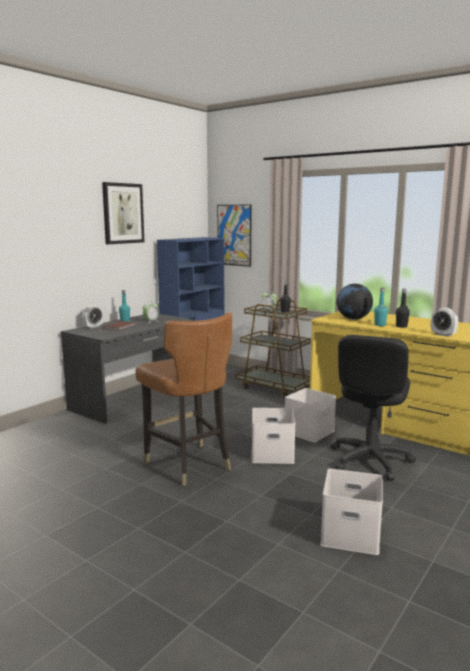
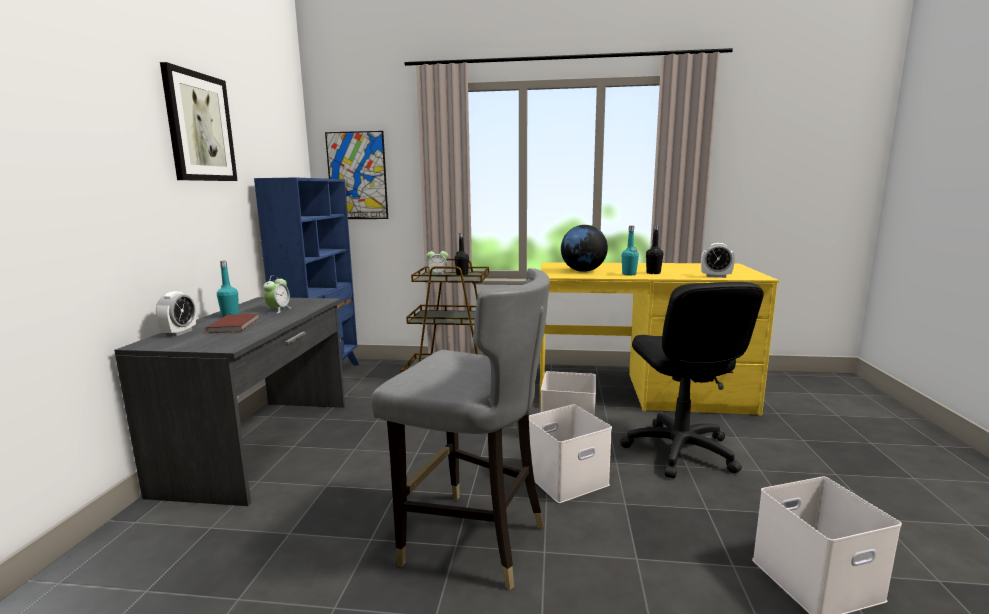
camera: 30 degrees left, 0 degrees up
brown chair [135,312,232,486] -> grey chair [371,268,550,590]

